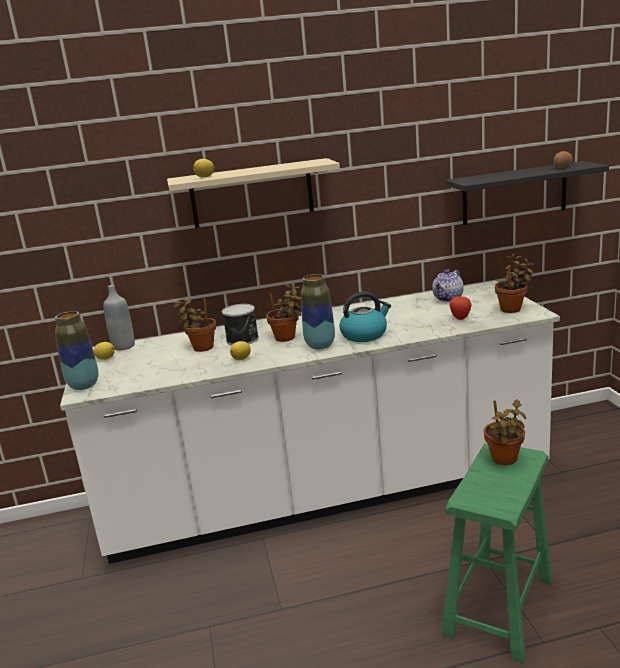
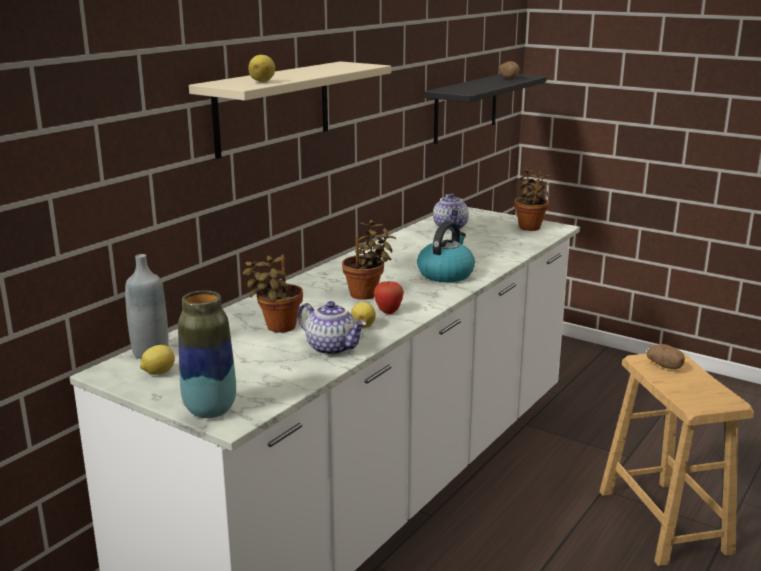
camera: 45 degrees left, 0 degrees up
can [222,304,259,345] -> none
vase [301,274,335,349] -> none
green stool [441,443,552,663] -> brown stool [599,352,754,566]
apple [449,296,472,320] -> apple moved to [374,281,404,314]
potted plant [483,399,526,465] -> potato [647,344,685,369]
none -> teapot [297,301,366,355]

